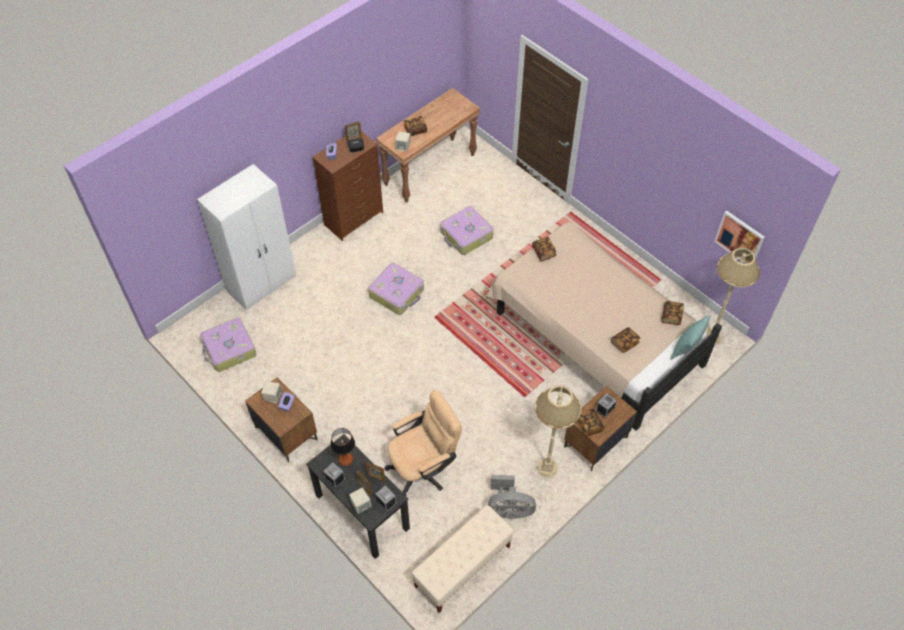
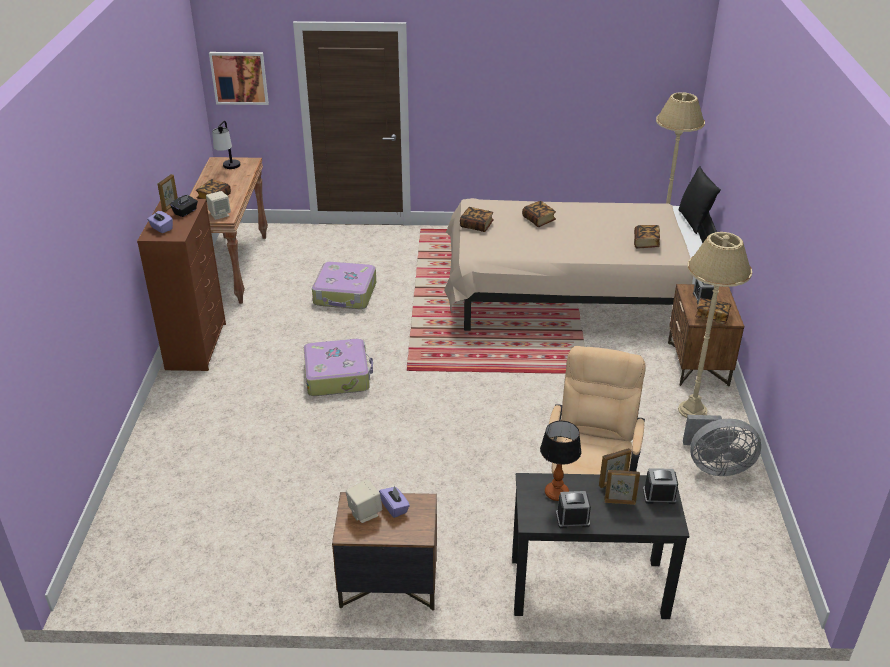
camera: 45 degrees left, 20 degrees down
white wardrobe [197,164,296,311] -> none
suitcase [200,318,257,372] -> none
beige speaker [349,488,372,514] -> none
beige bench [412,505,514,613] -> none
grey fan [488,475,536,519] -> grey fan turned 45 degrees clockwise [683,415,761,476]
book [661,301,684,325] -> book moved to [522,201,556,227]
turquoise pillow [670,315,711,360] -> black pillow [679,166,721,234]
picture [714,210,765,264] -> picture moved to [209,52,269,105]
none -> table lamp [212,120,240,169]

